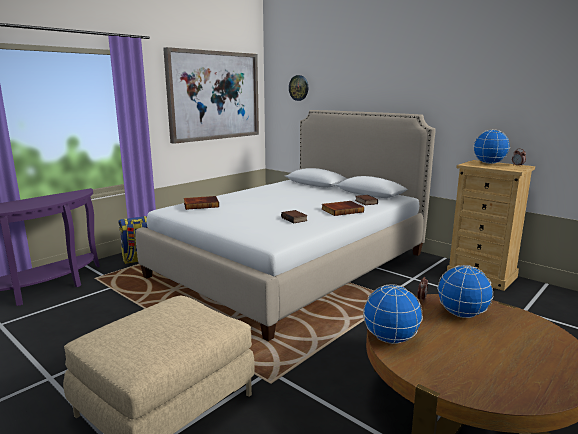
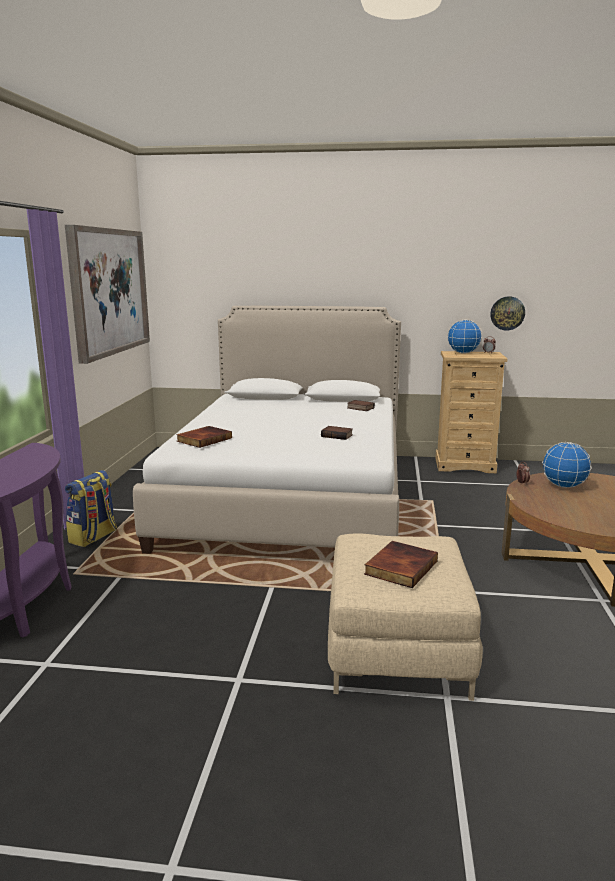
camera: 35 degrees left, 0 degrees up
wall clock [289,75,308,101] -> wall clock moved to [490,296,525,330]
book [322,201,364,216] -> book moved to [364,541,438,588]
globe [363,284,423,344] -> none

